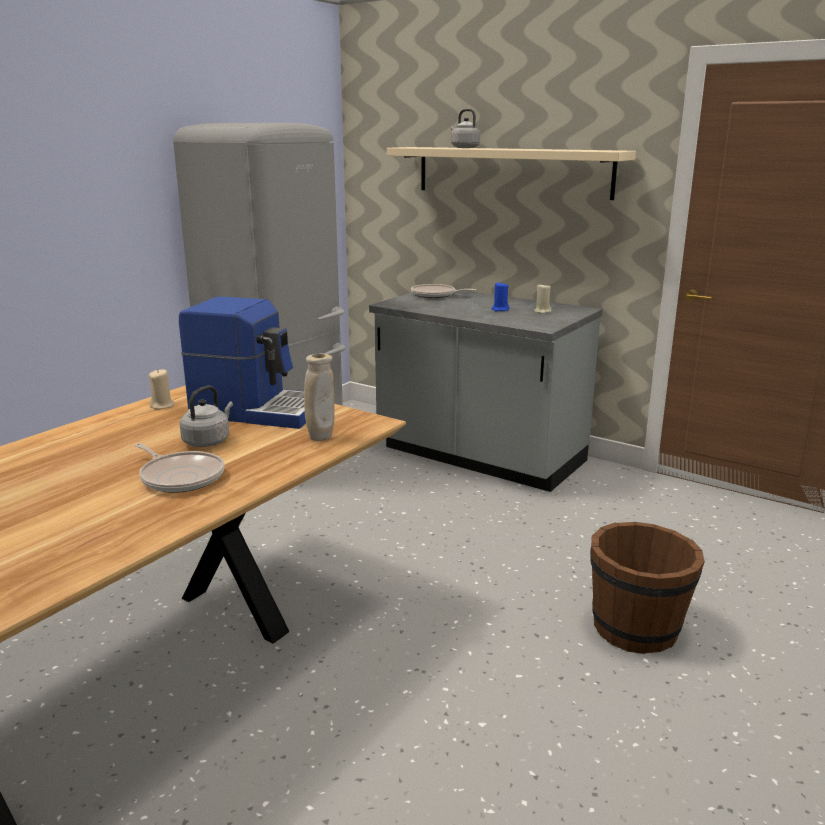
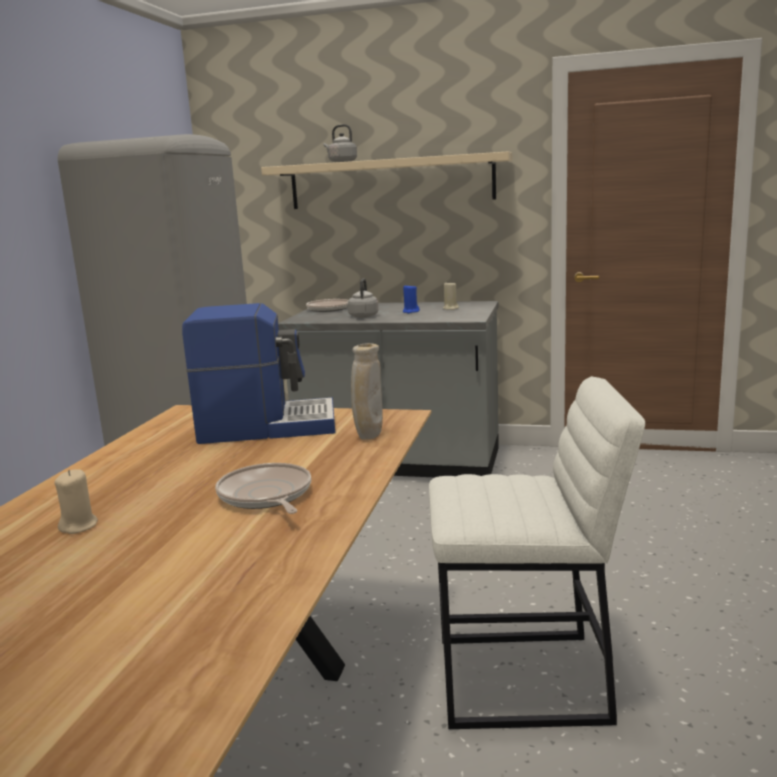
camera: 20 degrees left, 5 degrees down
frying pan [135,443,225,493] -> frying pan turned 135 degrees counterclockwise [215,463,311,514]
beige candle [149,369,175,409] -> beige candle moved to [54,469,98,534]
grey kettle [180,386,233,447] -> grey kettle moved to [348,278,378,318]
brown bucket [590,522,705,654] -> none
none -> white chair [429,376,645,729]

